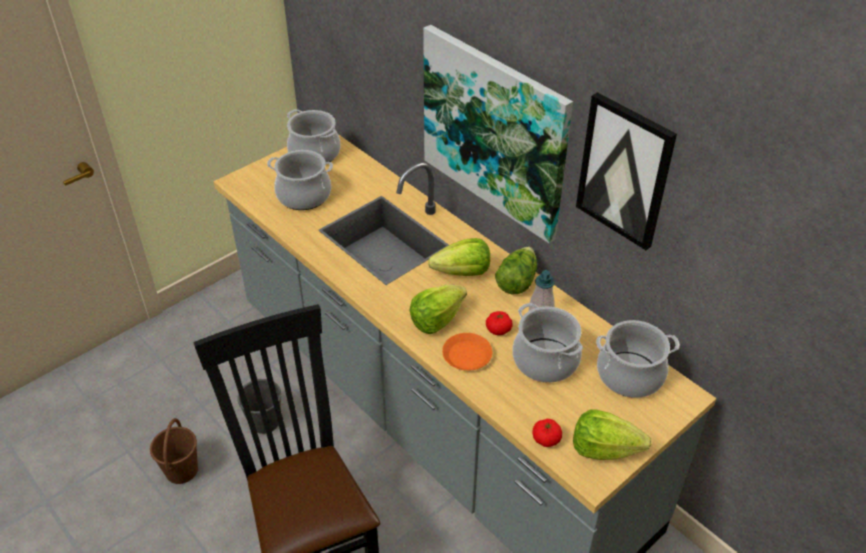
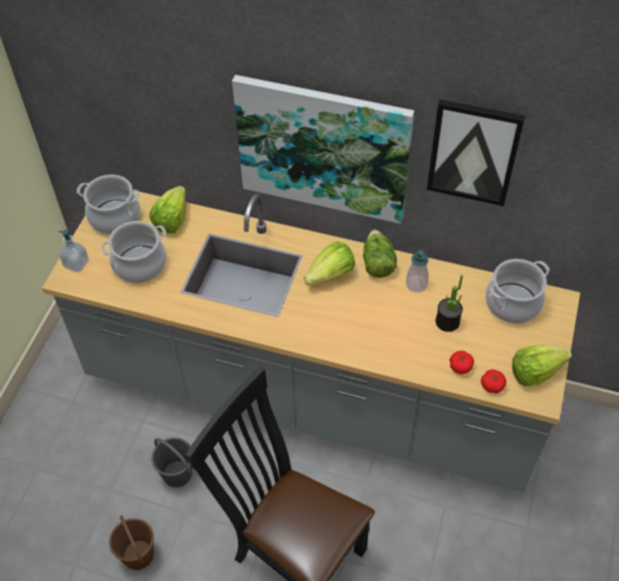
camera: 30 degrees left, 10 degrees up
lettuce [409,285,467,334] -> lettuce moved to [149,186,186,233]
orange plate [442,333,492,371] -> none
tomato [486,311,513,335] -> tomato moved to [450,351,474,374]
cooking pot [513,303,583,383] -> potted plant [435,275,463,332]
none -> soap dispenser [59,230,89,272]

